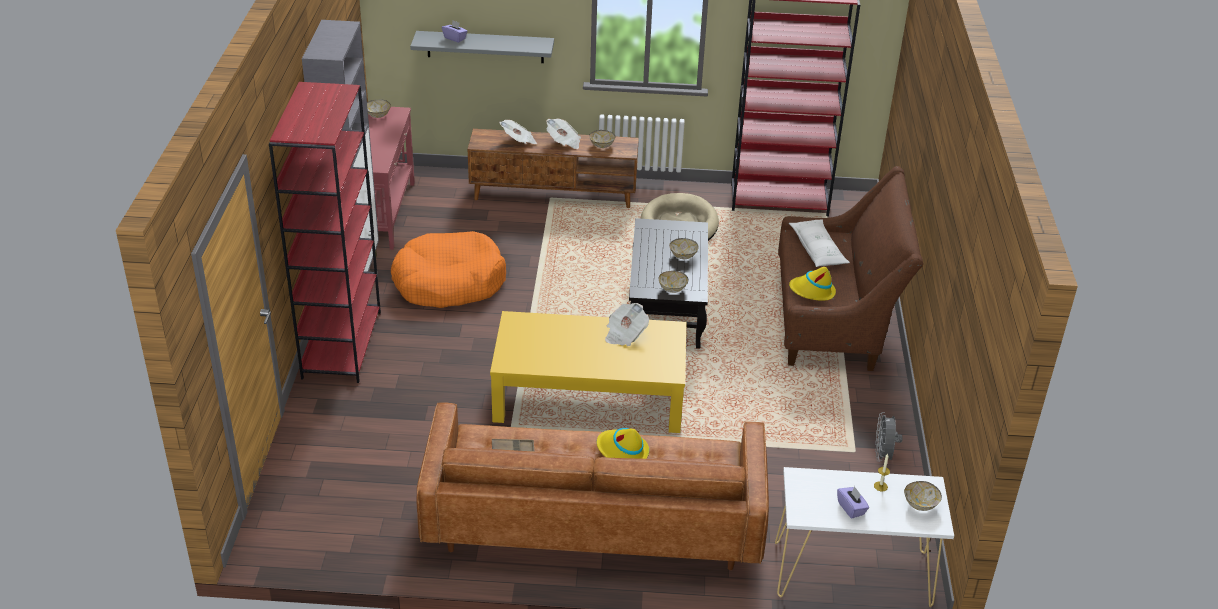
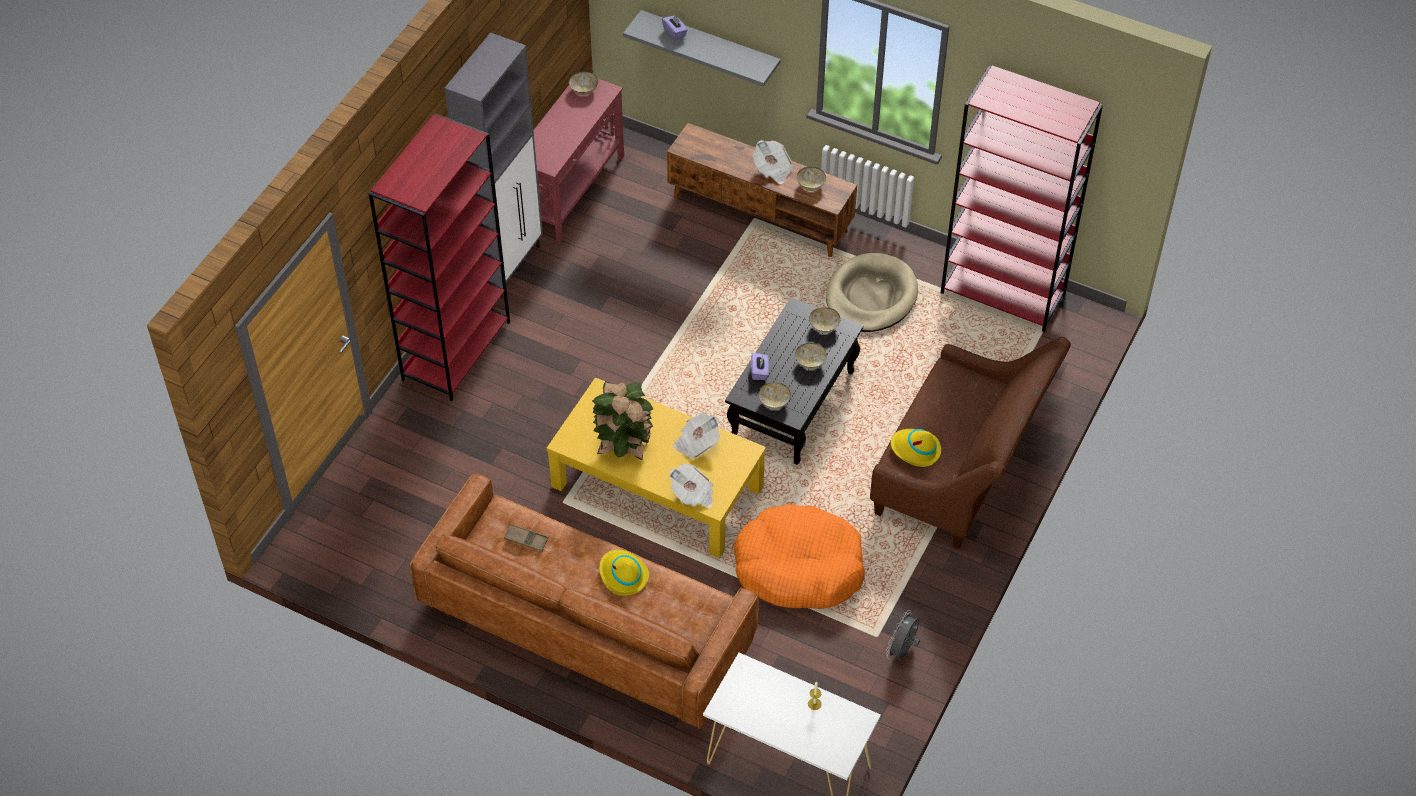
camera: 25 degrees right, 15 degrees up
orange dog bed [391,231,506,308] -> orange dog bed moved to [733,504,865,609]
newspaper [499,120,537,144] -> newspaper moved to [669,464,713,508]
white pillow [789,219,850,267] -> none
purple tissue box [837,486,869,519] -> purple tissue box moved to [751,353,769,380]
bowl [904,481,942,511] -> bowl moved to [809,307,840,333]
none -> potted plant [592,381,653,460]

